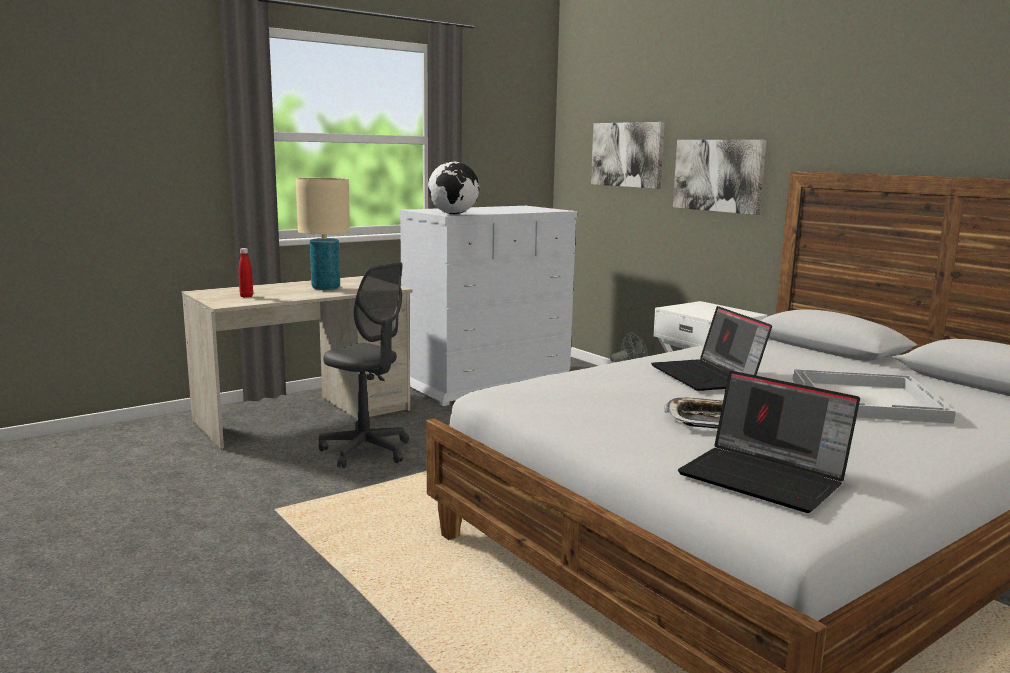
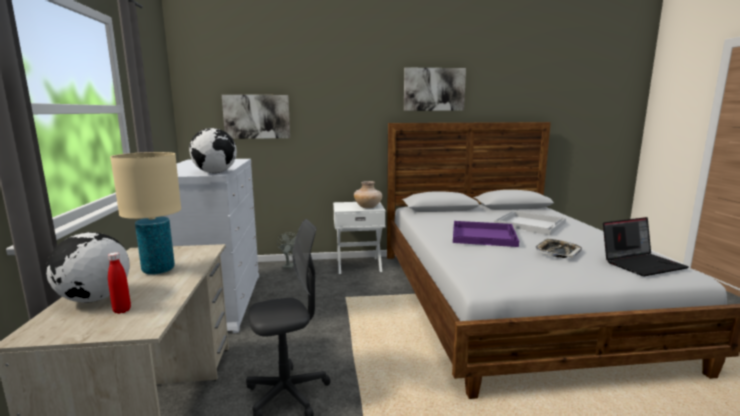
camera: 60 degrees left, 0 degrees up
laptop [651,306,772,391] -> purple tray [453,221,519,247]
picture [673,140,767,215] -> picture moved to [404,68,466,111]
none -> globe [46,232,130,303]
none -> beige vase [354,181,382,208]

